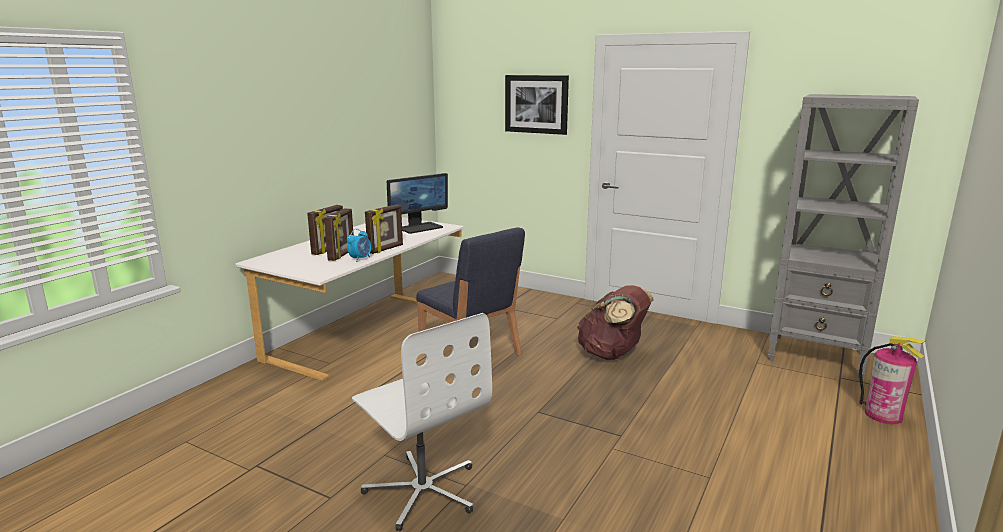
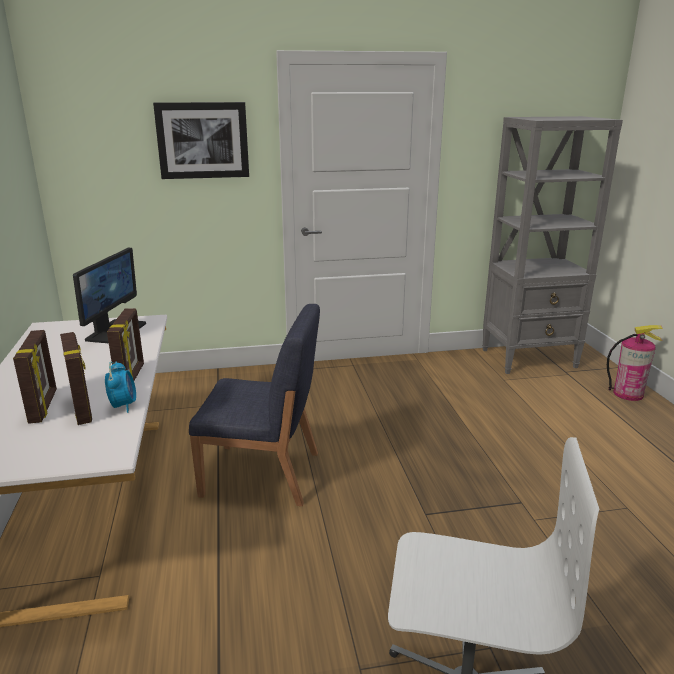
camera: 40 degrees left, 5 degrees up
brown backpack [577,285,654,360] -> none

